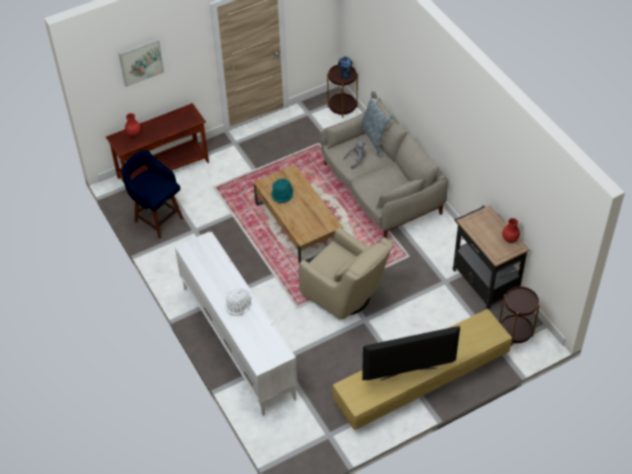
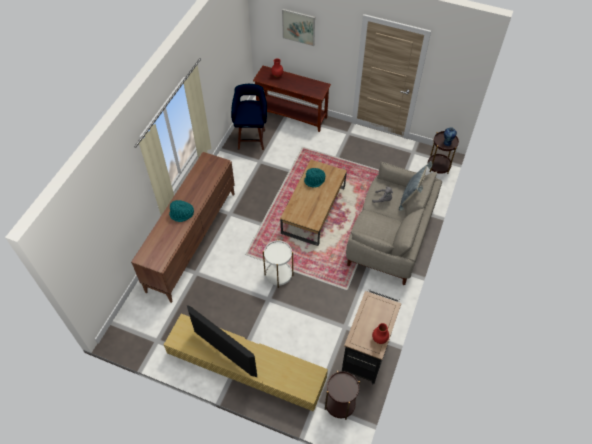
camera: 50 degrees right, 5 degrees up
white cabinet [175,231,297,416] -> brown cabinet [131,152,235,303]
white hat [225,288,251,316] -> turquoise hat [169,200,194,222]
beige armchair [299,227,393,320] -> white side table [263,239,293,288]

